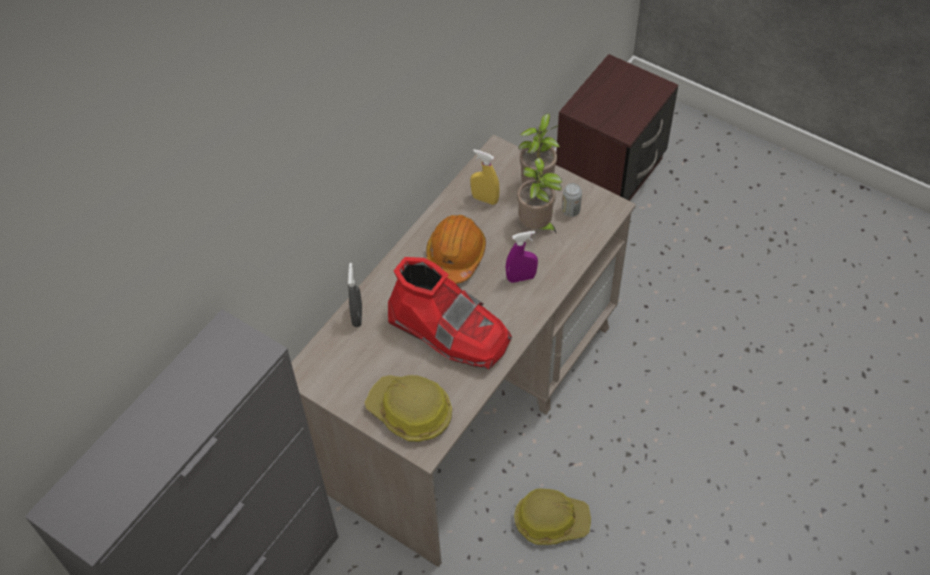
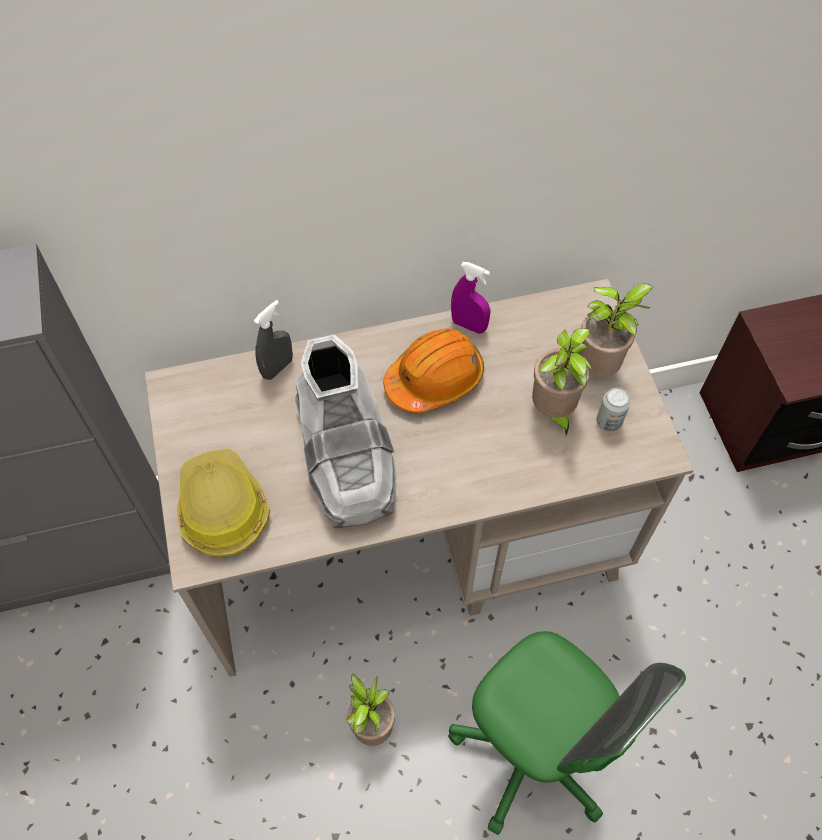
camera: 40 degrees right, 5 degrees up
red boot [388,257,512,370] -> grey boot [295,334,397,528]
yellow spray bottle [470,149,500,205] -> none
purple spray bottle [506,231,538,283] -> purple spray bottle moved to [451,262,490,334]
hard hat [514,488,591,545] -> potted plant [346,674,395,746]
none -> green office chair [448,631,686,835]

